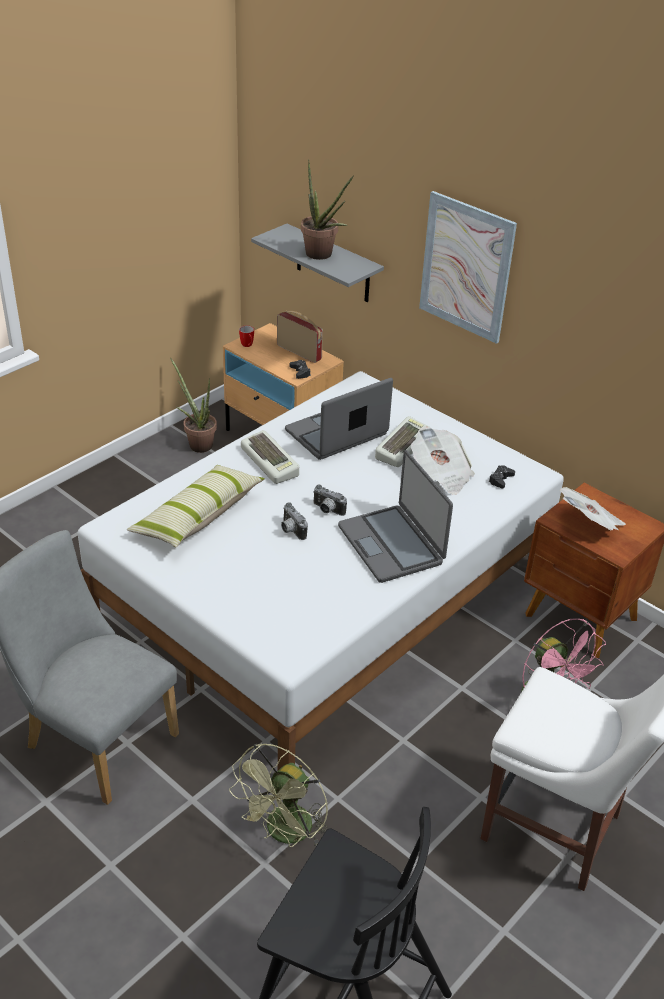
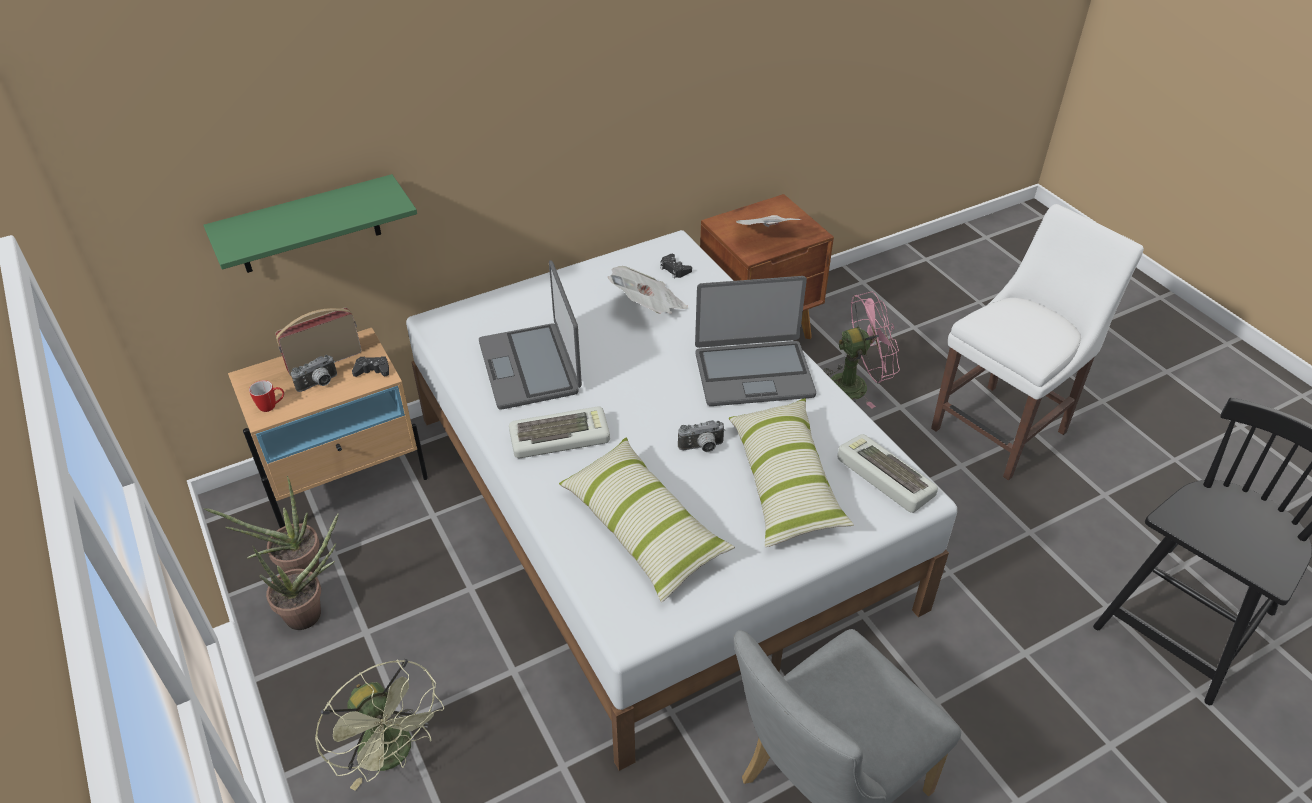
camera: 70 degrees left, 5 degrees up
green fan [229,744,328,847] -> green fan moved to [315,659,444,791]
grey shelf [251,224,384,302] -> green shelf [204,174,417,273]
potted plant [301,159,354,260] -> potted plant moved to [253,513,339,630]
camera [313,484,347,516] -> camera moved to [291,355,337,392]
keyboard [375,416,430,467] -> keyboard moved to [837,434,938,513]
picture [419,191,517,344] -> none
none -> pillow [729,398,854,547]

